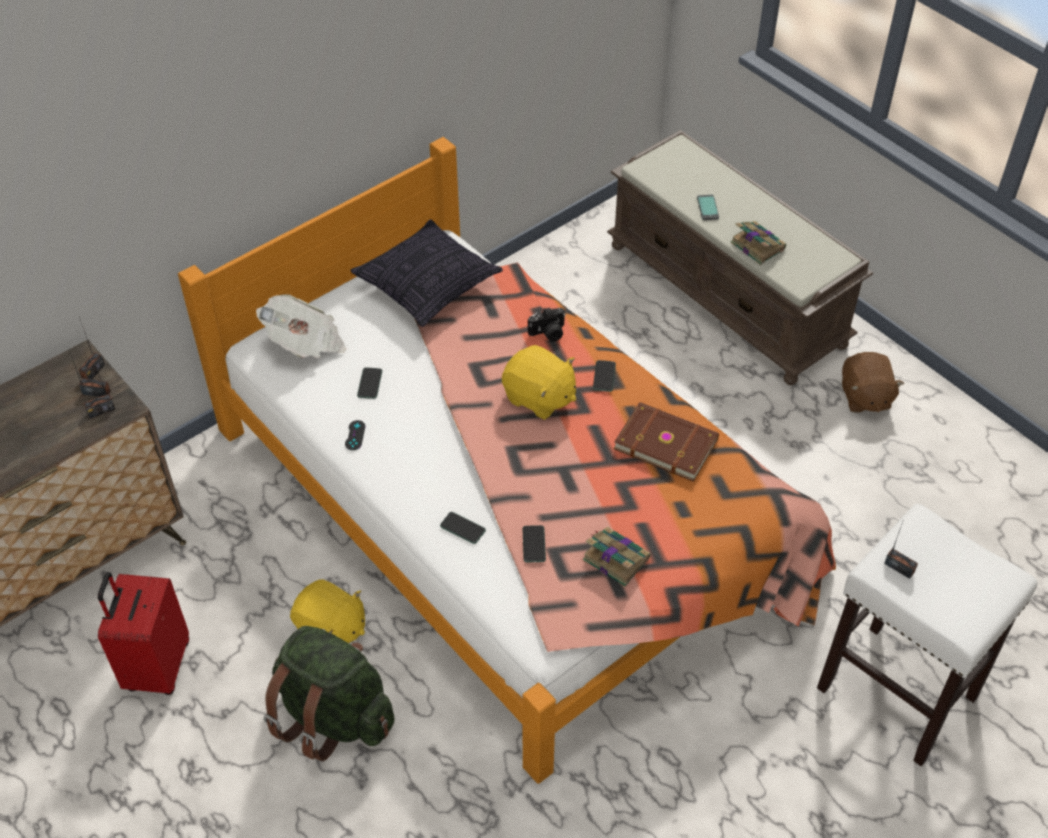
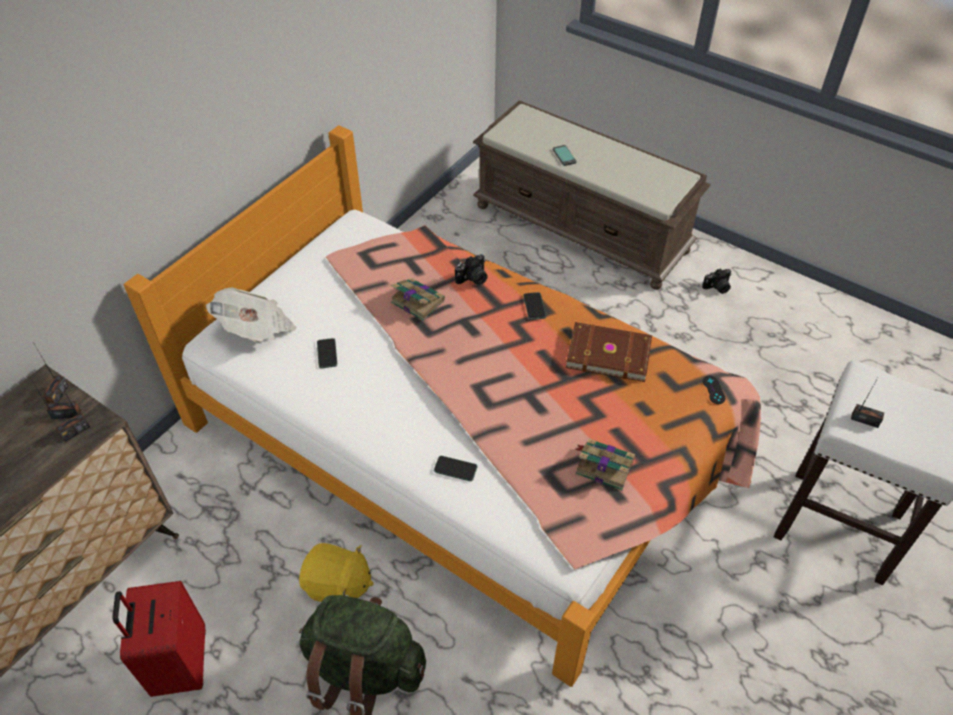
camera: 15 degrees left, 0 degrees up
black game controller [345,420,365,450] -> black game controller moved to [703,376,726,404]
pillow [350,219,503,327] -> none
yellow plush toy [502,345,576,420] -> none
phone [523,525,546,562] -> none
book [730,221,786,265] -> book moved to [391,278,445,321]
brown plush toy [842,352,904,413] -> camera [702,268,732,294]

